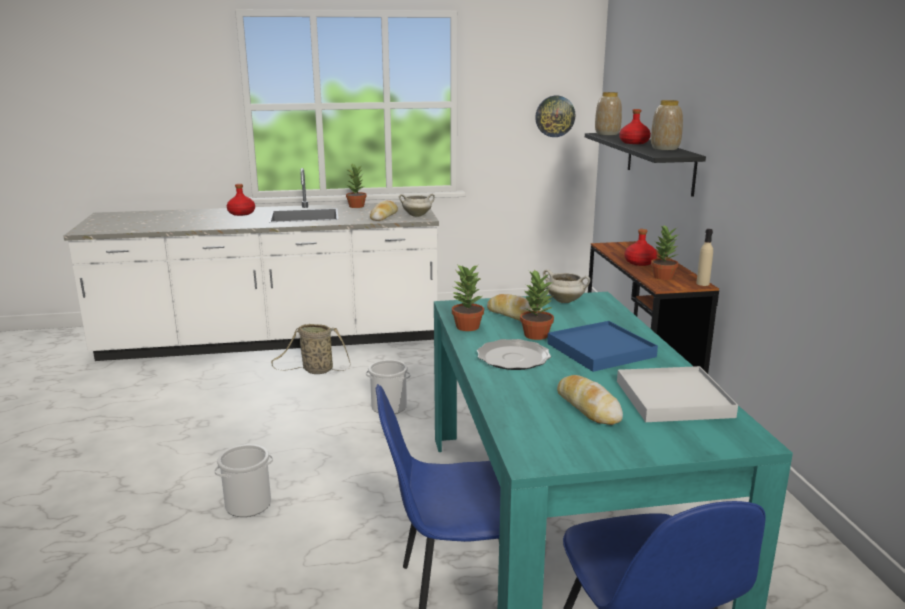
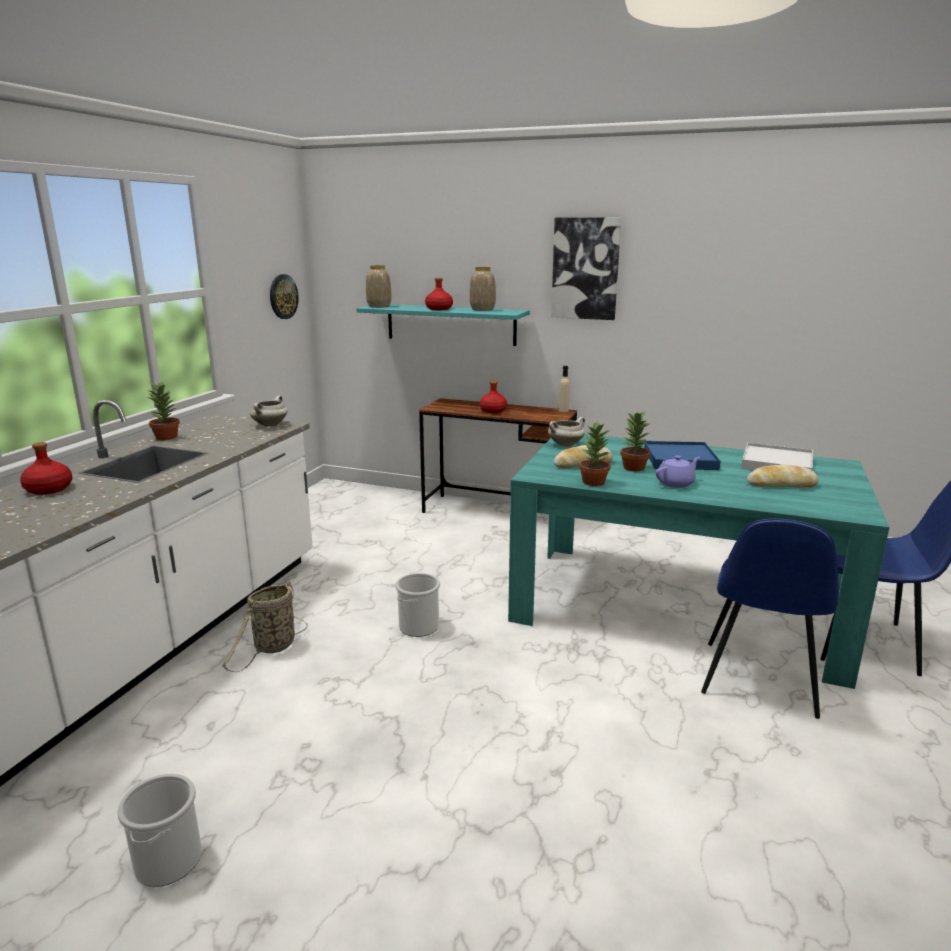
camera: 60 degrees left, 0 degrees up
bucket [214,444,273,517] -> bucket moved to [117,774,202,887]
bread [370,200,398,221] -> none
plate [477,339,551,370] -> purple teapot [656,455,700,488]
black shelf [585,132,706,197] -> turquoise shelf [356,304,530,346]
potted plant [651,225,679,280] -> none
none -> picture [551,217,621,320]

